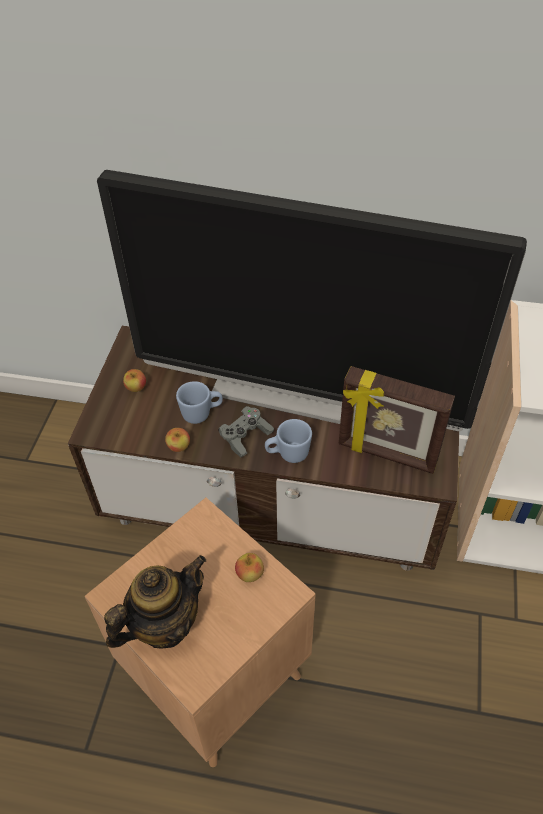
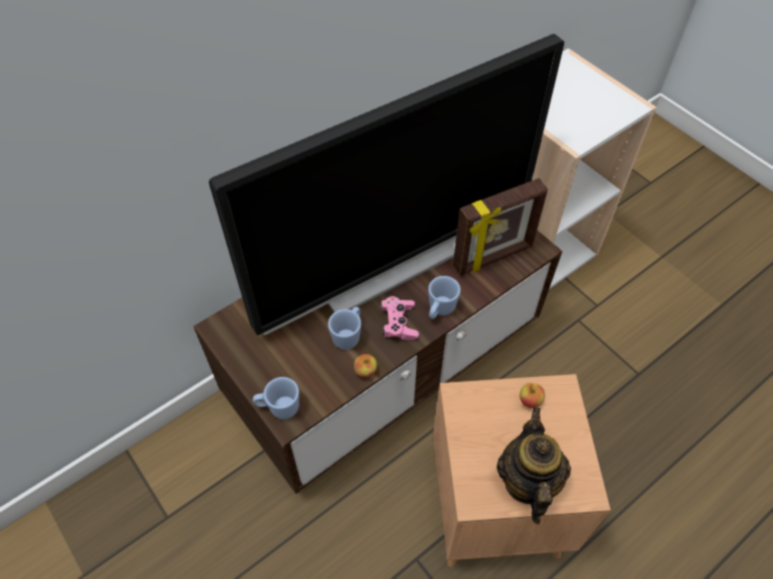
camera: 50 degrees left, 5 degrees up
apple [123,369,146,392] -> none
grey game controller [218,406,274,457] -> pink game controller [380,296,419,340]
none -> blue mug [253,377,299,419]

